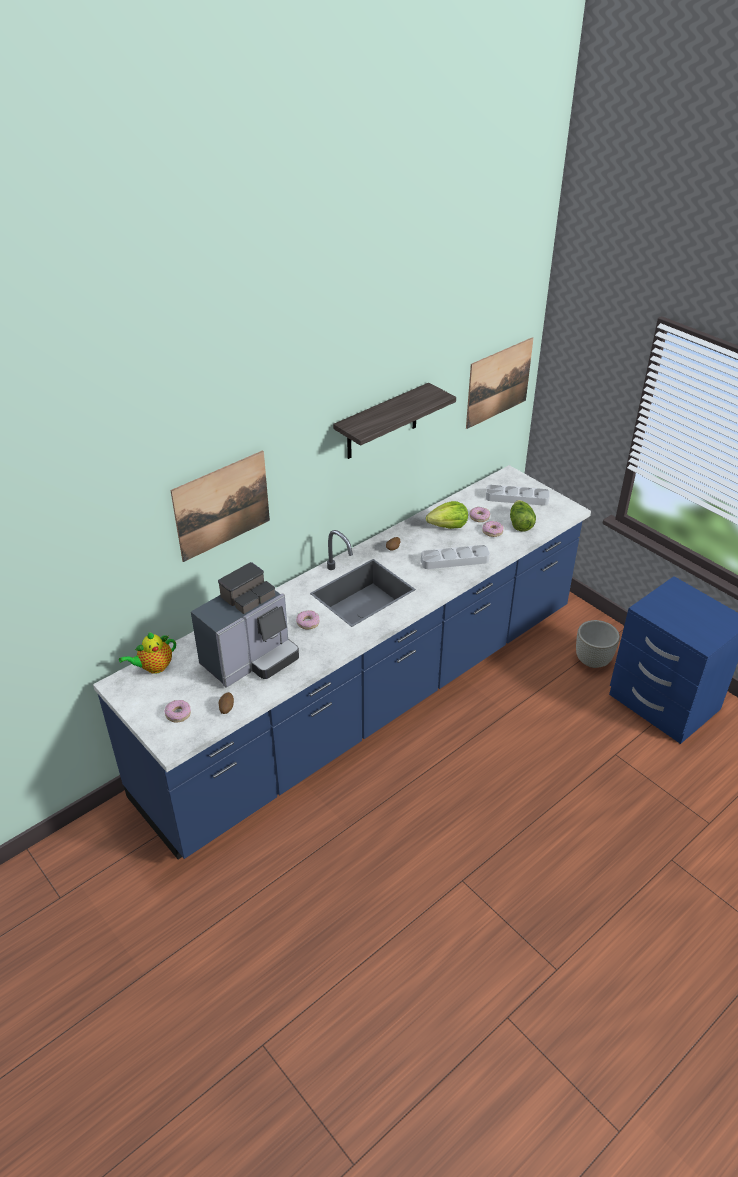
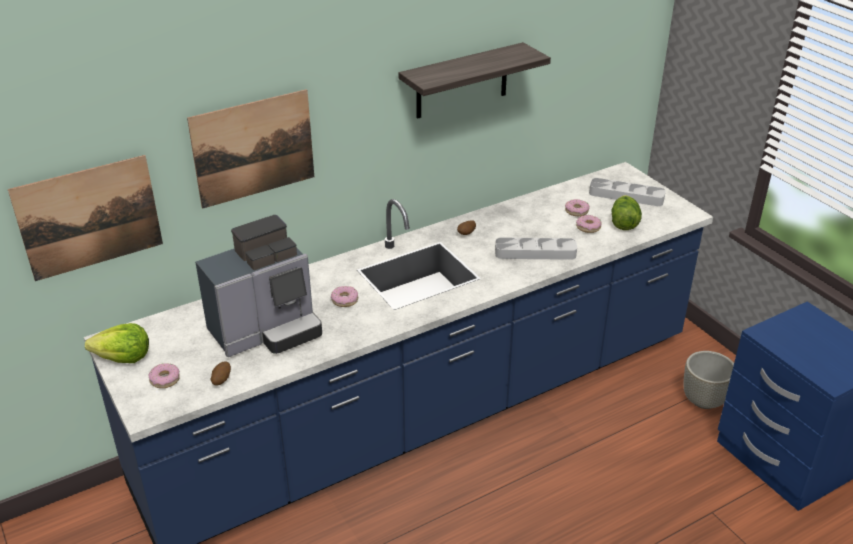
camera: 10 degrees right, 5 degrees down
teapot [119,632,176,674] -> none
lettuce [426,501,468,529] -> lettuce moved to [85,323,149,363]
picture [466,337,533,429] -> picture moved to [8,155,163,281]

